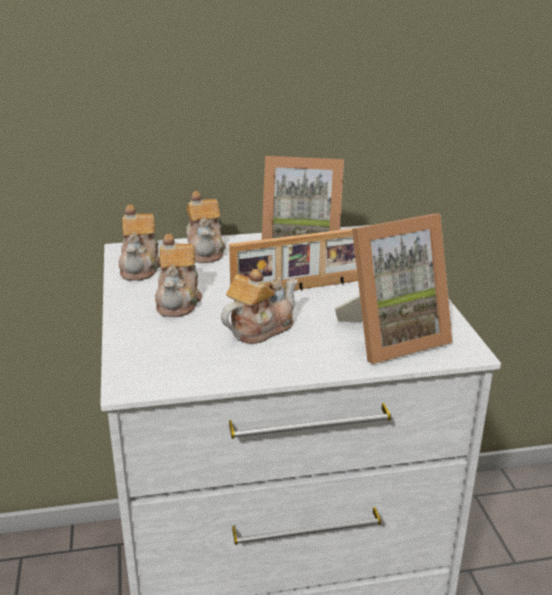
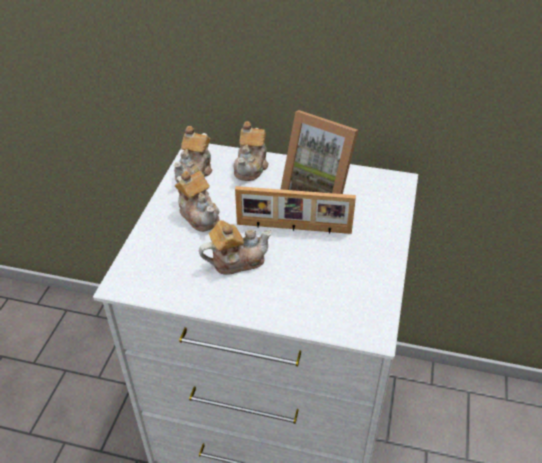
camera: 25 degrees right, 15 degrees up
teapot [155,234,202,317] -> teapot turned 60 degrees counterclockwise [175,171,220,232]
picture frame [335,213,452,364] -> none

